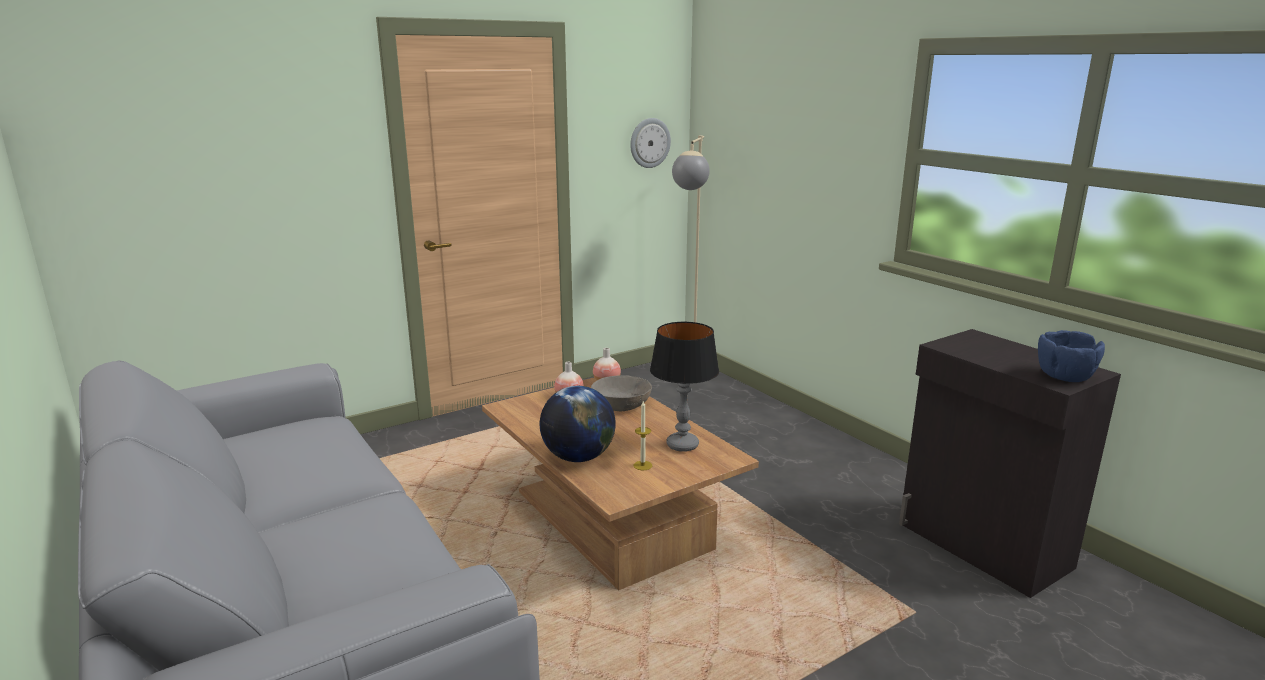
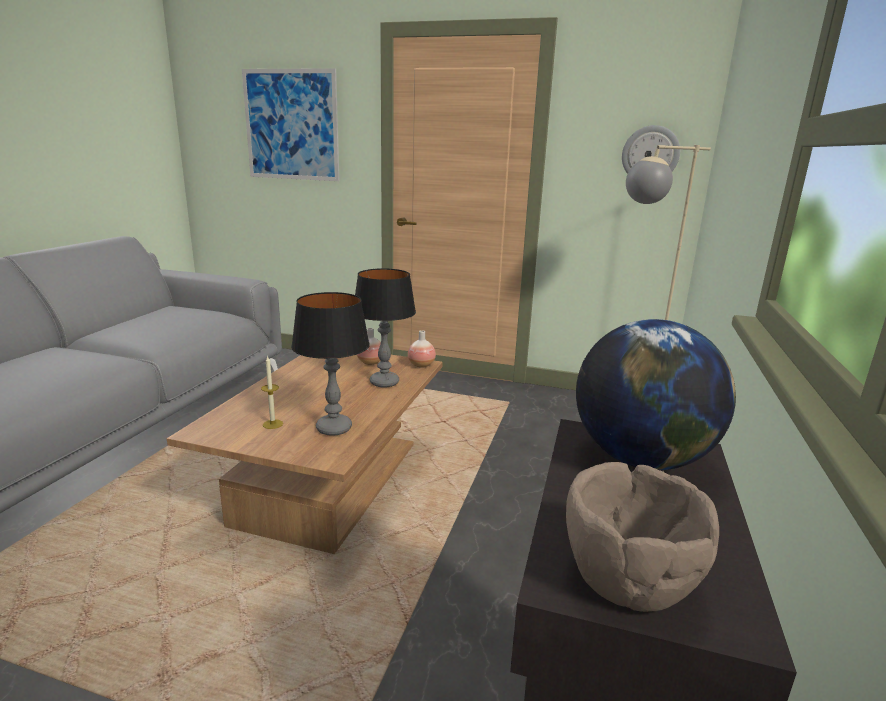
camera: 50 degrees right, 0 degrees up
globe [540,386,616,462] -> globe moved to [576,319,736,470]
grey bowl [591,375,652,411] -> table lamp [355,268,416,388]
blue bowl [1038,330,1105,382] -> brown bowl [566,462,719,612]
none -> picture [242,68,339,181]

